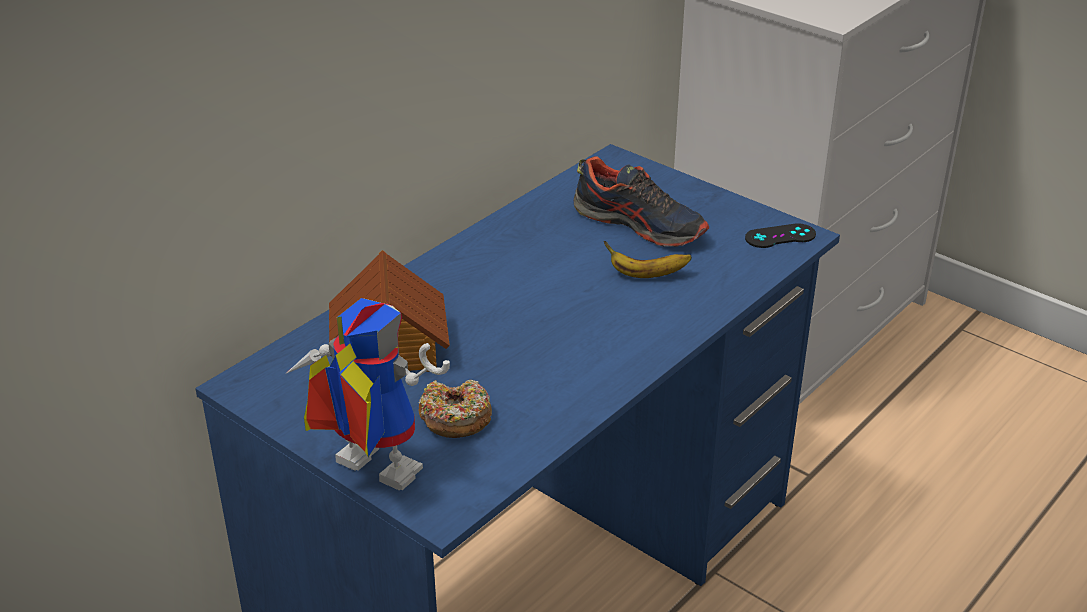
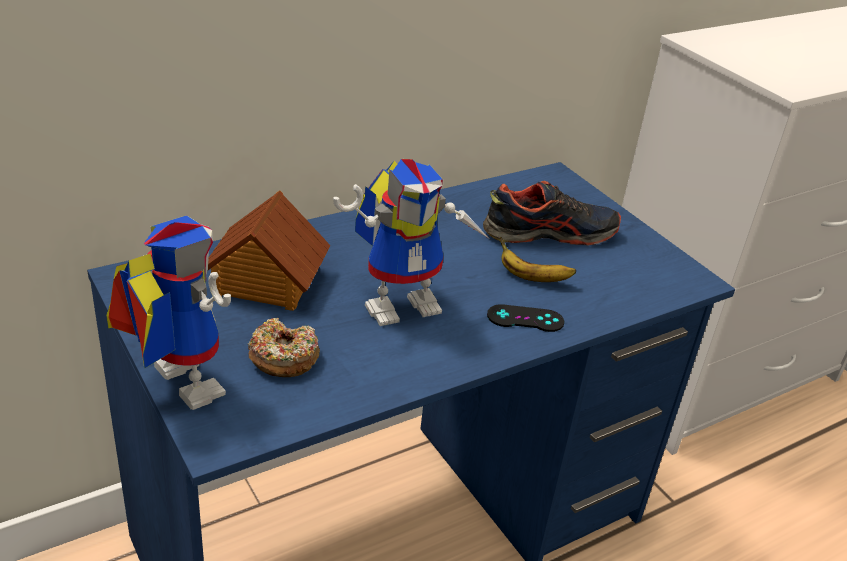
camera: 15 degrees right, 0 degrees up
shoe [574,156,709,247] -> shoe turned 60 degrees counterclockwise [483,181,621,246]
black game controller [745,223,816,248] -> black game controller moved to [487,304,564,332]
none -> toy robot [333,159,488,326]

